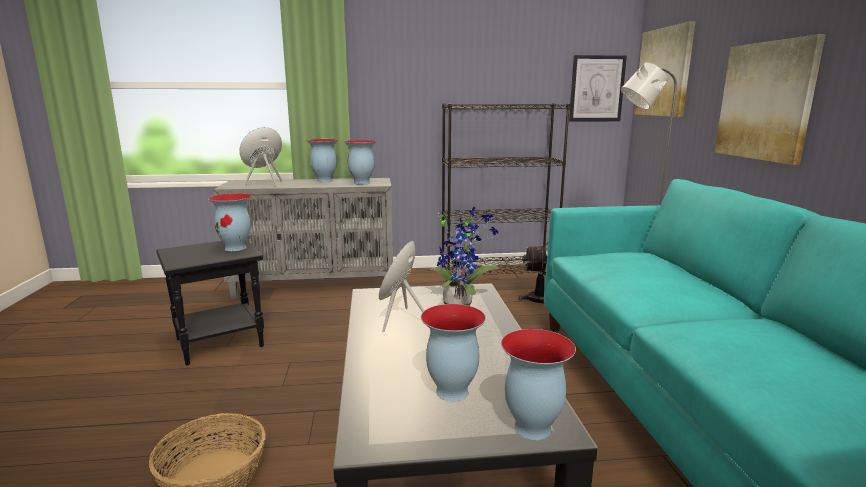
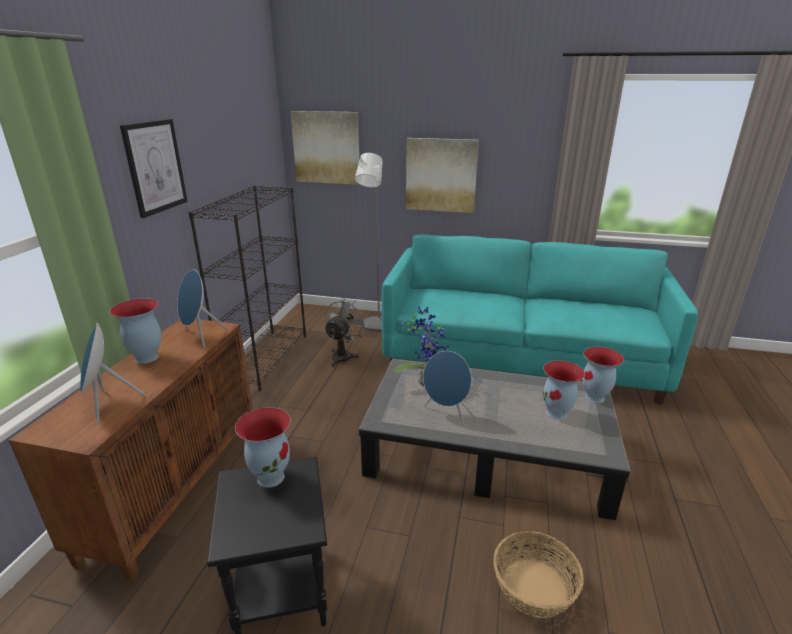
camera: 70 degrees left, 10 degrees up
grey cabinet [213,178,393,299] -> brown cabinet [9,319,253,582]
vase [344,140,376,185] -> blue speaker [177,270,227,348]
picture [569,55,627,122] -> picture moved to [120,119,188,218]

